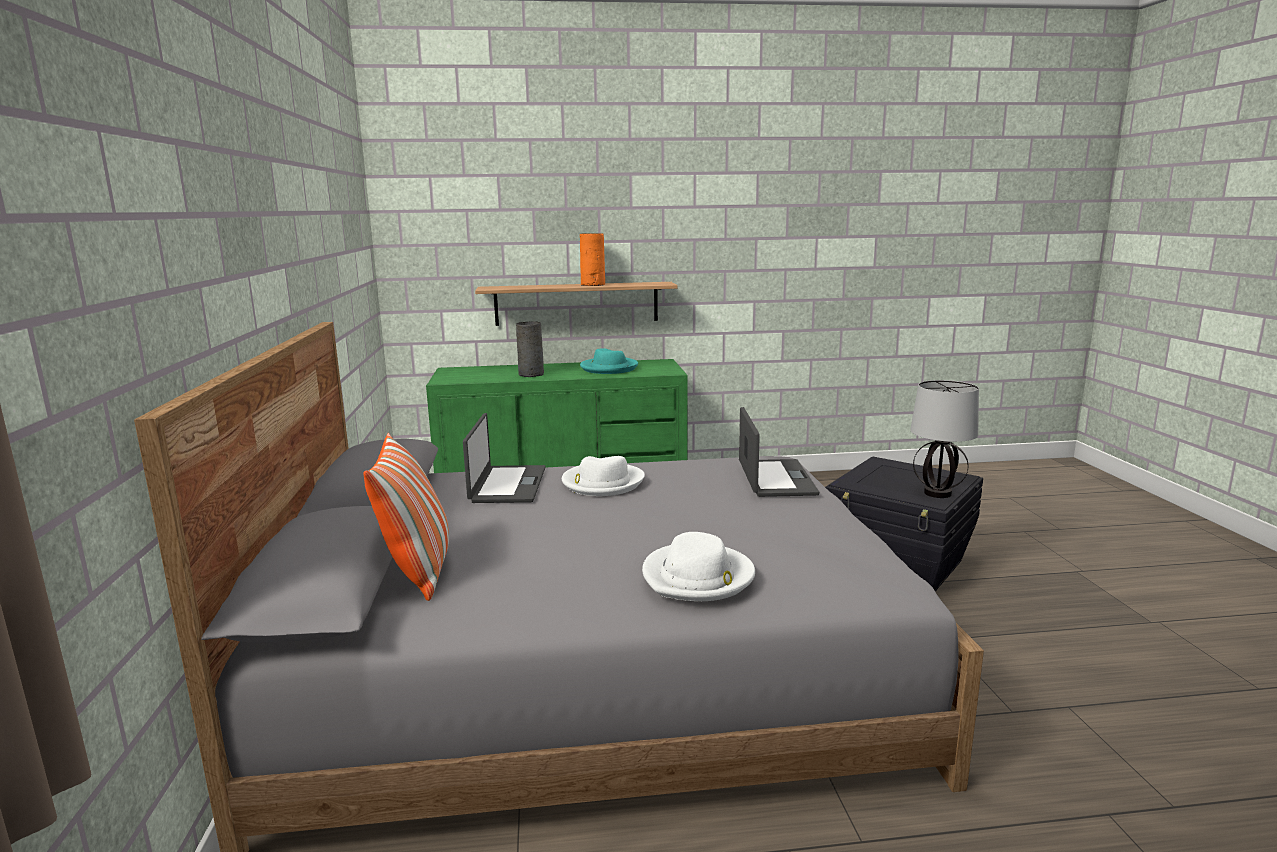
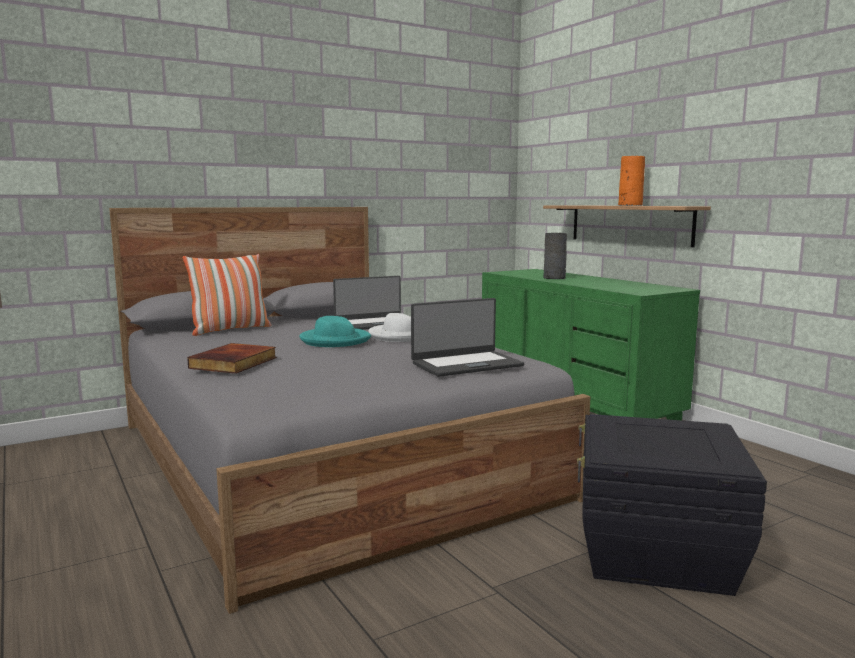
camera: 65 degrees right, 5 degrees down
turquoise hat [580,348,638,374] -> turquoise hat moved to [299,316,371,347]
white hat [642,532,755,601] -> book [187,343,277,374]
table lamp [910,380,979,498] -> none

